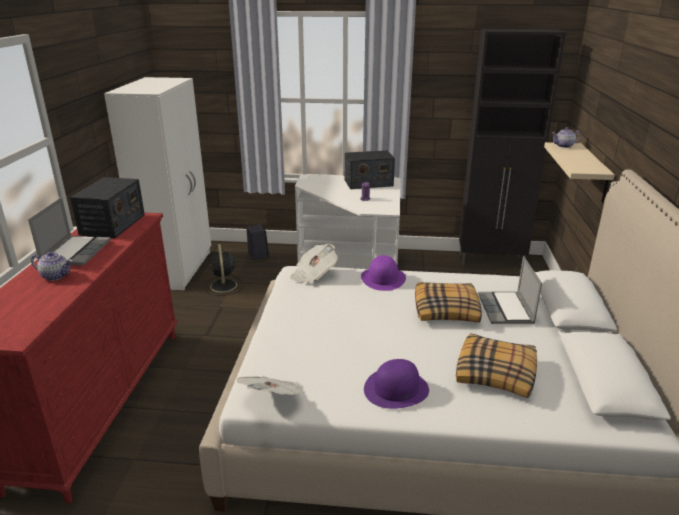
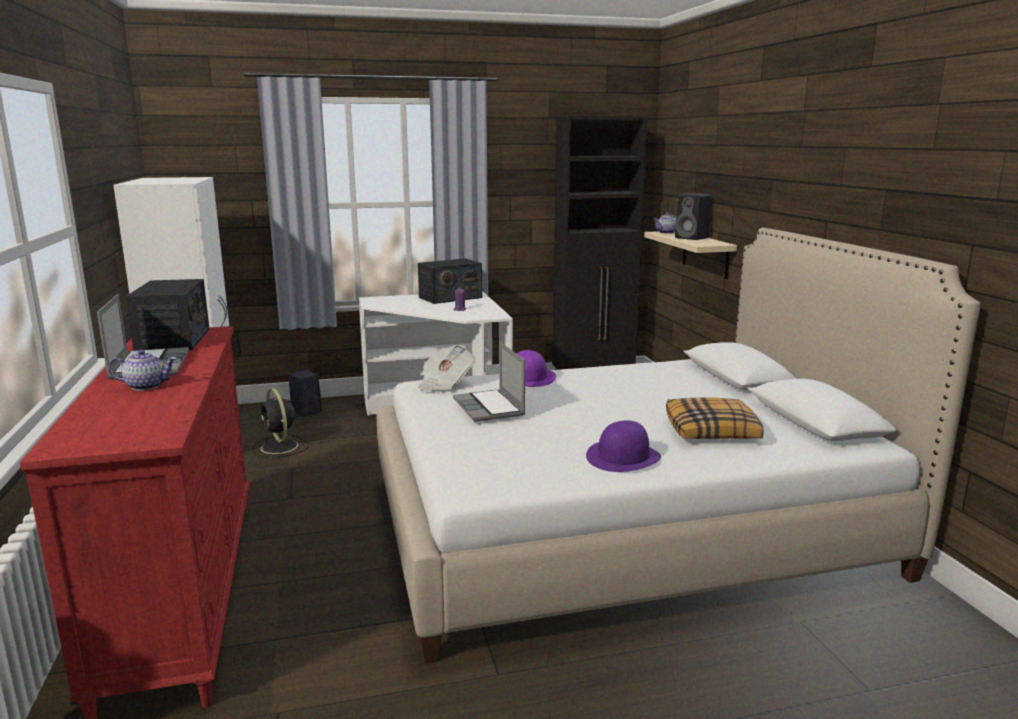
camera: 20 degrees left, 10 degrees down
newspaper [237,376,301,395] -> none
pillow [415,282,482,322] -> none
laptop [478,256,542,324] -> laptop moved to [453,342,525,422]
none -> black speaker [675,193,711,240]

